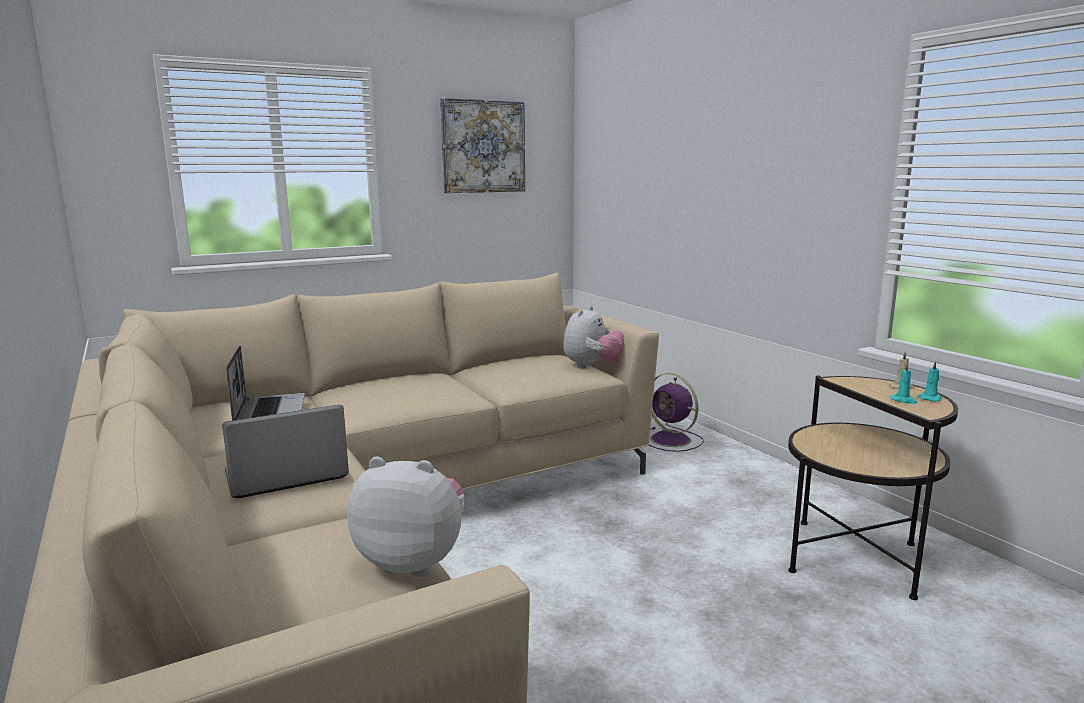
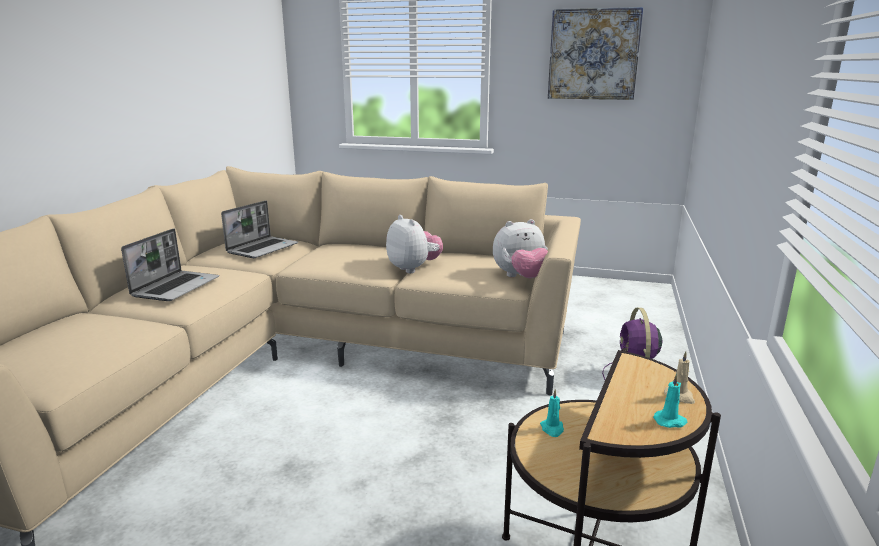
camera: 45 degrees right, 5 degrees up
laptop [222,405,349,498] -> laptop turned 90 degrees clockwise [121,228,219,301]
plush toy [347,457,465,577] -> plush toy moved to [386,215,443,273]
turquoise candle [890,363,917,404] -> turquoise candle moved to [540,389,564,437]

